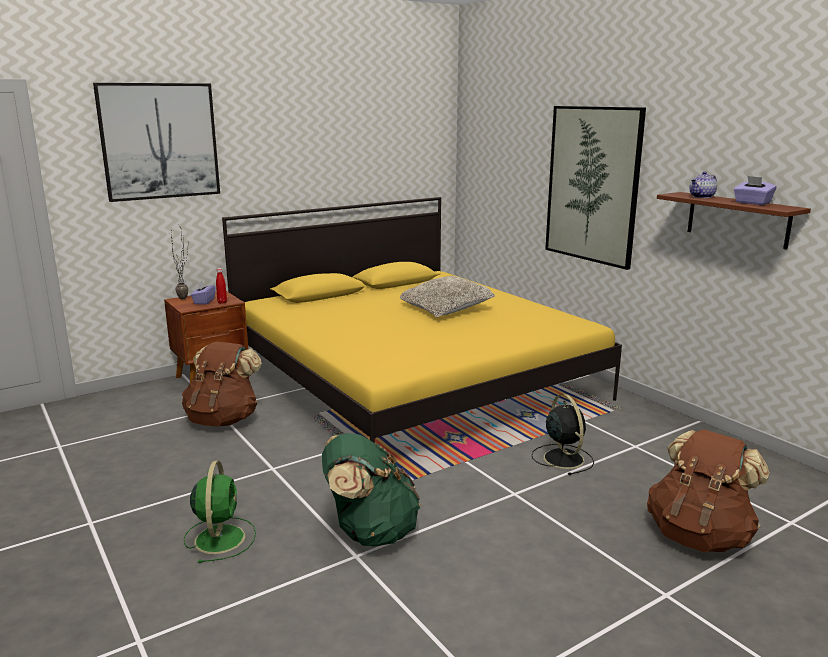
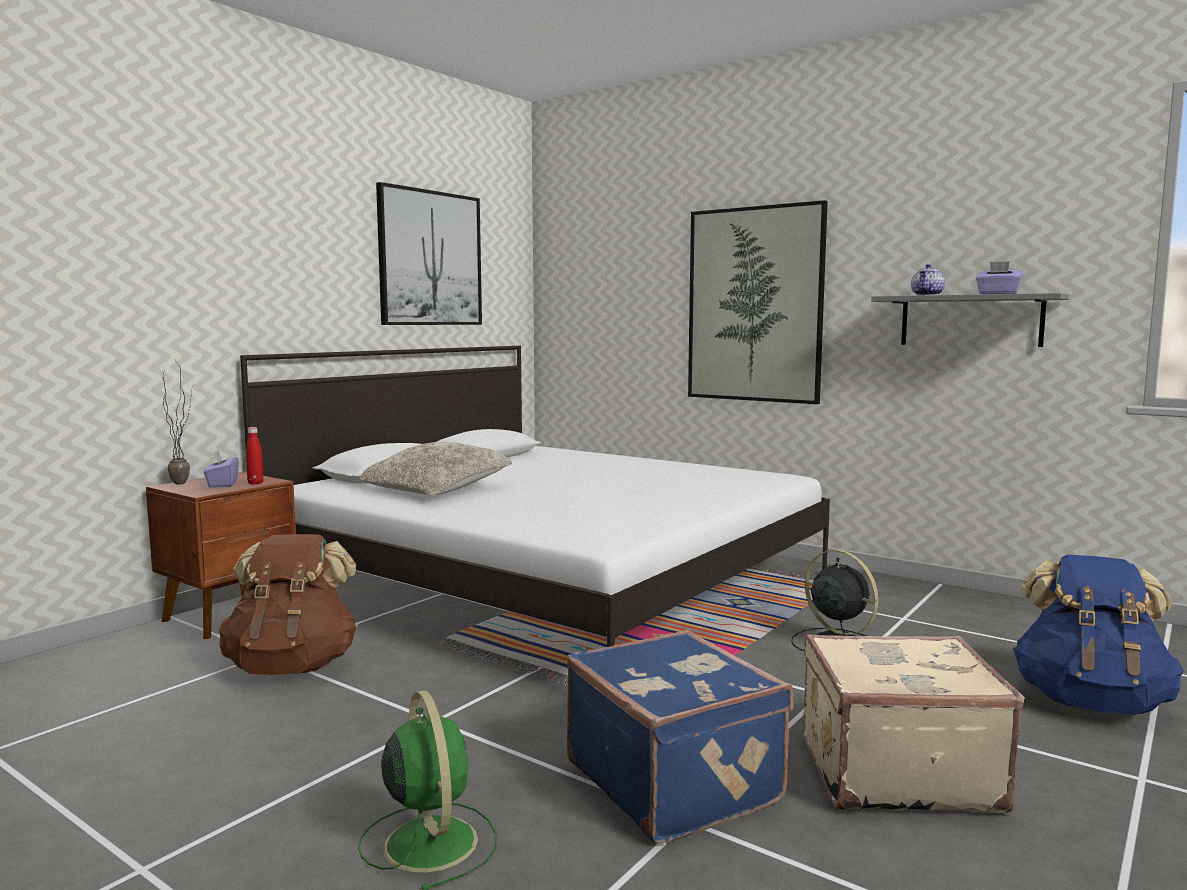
camera: 20 degrees left, 10 degrees down
picture [93,83,220,202] -> picture moved to [376,182,482,325]
yellow bed [222,197,622,443] -> white bed [240,346,830,647]
green backpack [322,433,421,546] -> blue suitcase [567,630,793,844]
beige pillow [400,276,495,317] -> beige pillow moved to [360,442,512,496]
brown backpack [647,429,770,552] -> blue backpack [1013,554,1184,715]
brown shelf [657,192,811,250] -> grey shelf [871,293,1069,347]
none -> beige suitcase [803,634,1024,813]

